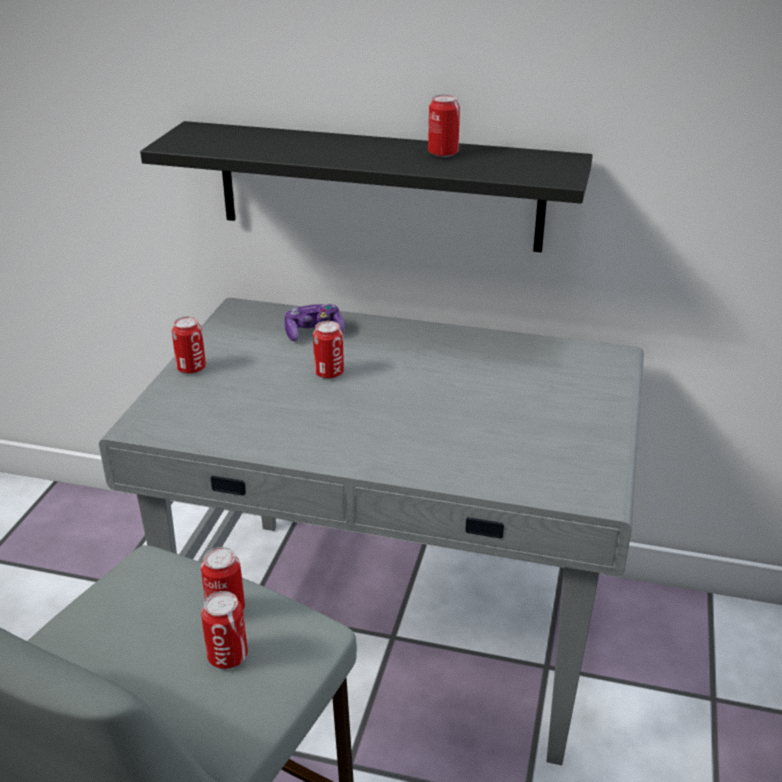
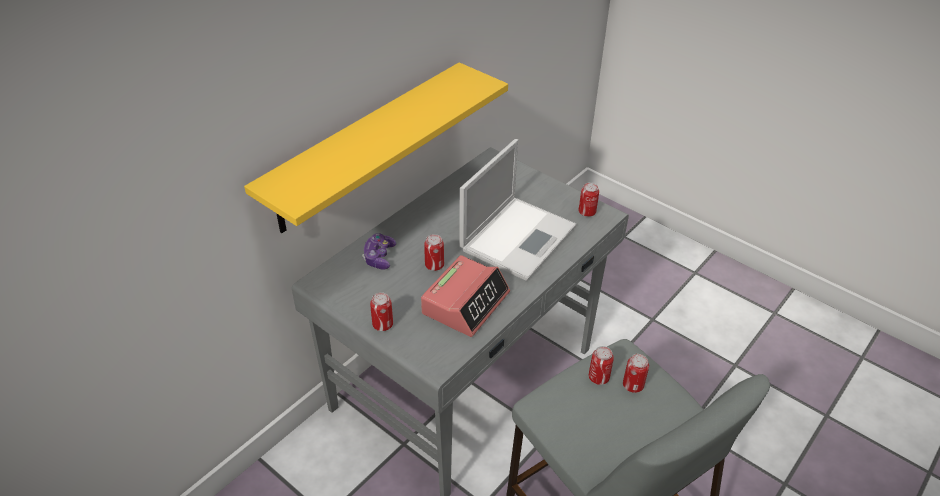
camera: 65 degrees left, 10 degrees up
black shelf [140,121,593,252] -> yellow shelf [244,62,508,233]
can [428,94,460,157] -> can moved to [579,182,599,217]
none -> alarm clock [421,255,510,337]
none -> laptop [459,139,576,281]

